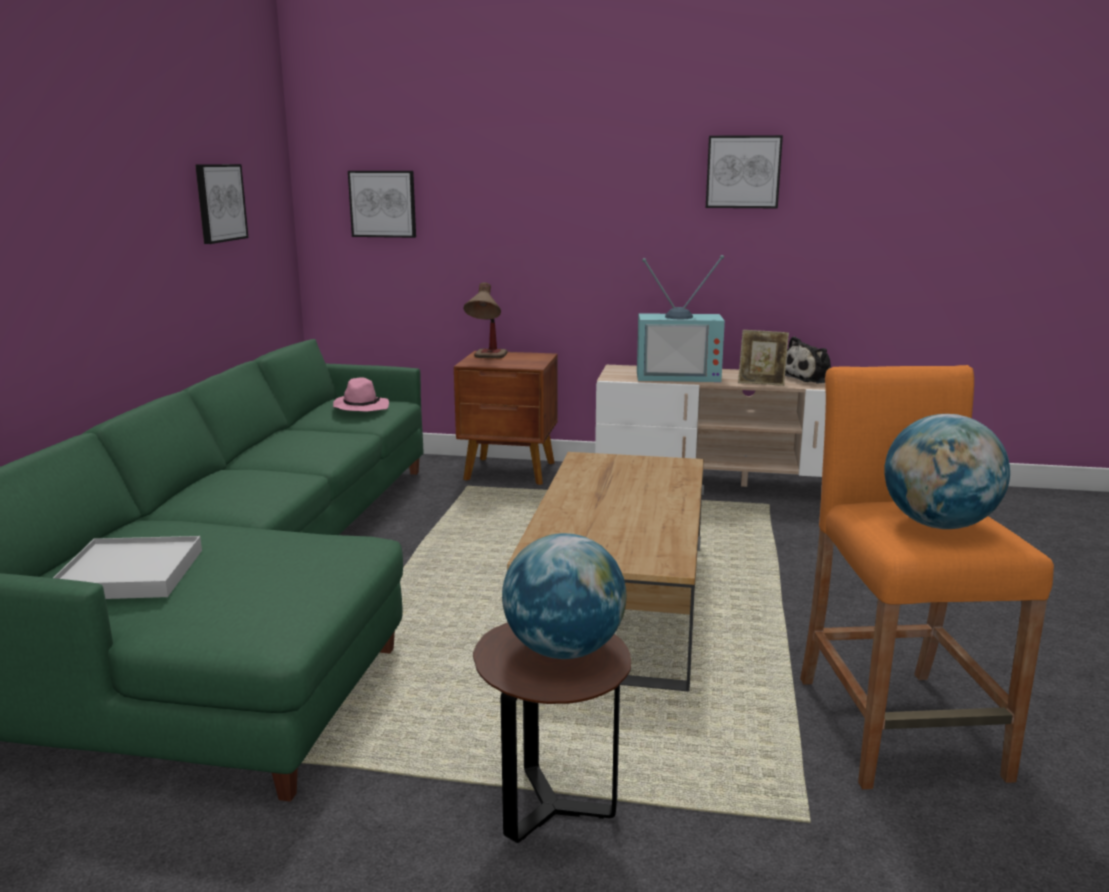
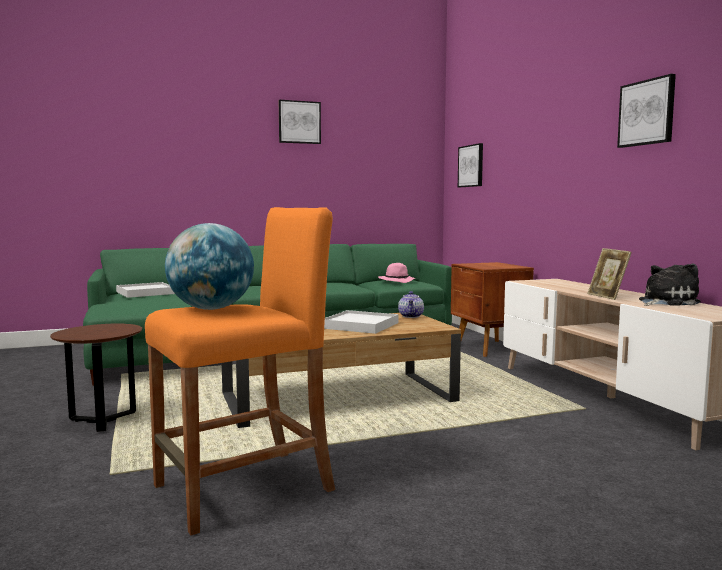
camera: 60 degrees right, 10 degrees down
picture [195,164,248,244] -> picture moved to [279,100,321,144]
table lamp [464,282,508,358] -> none
globe [502,533,627,659] -> none
television [637,255,725,382] -> none
plush toy [785,336,831,384] -> plush toy turned 120 degrees clockwise [639,264,701,306]
none -> white tray [324,310,399,334]
none -> teapot [398,291,424,318]

